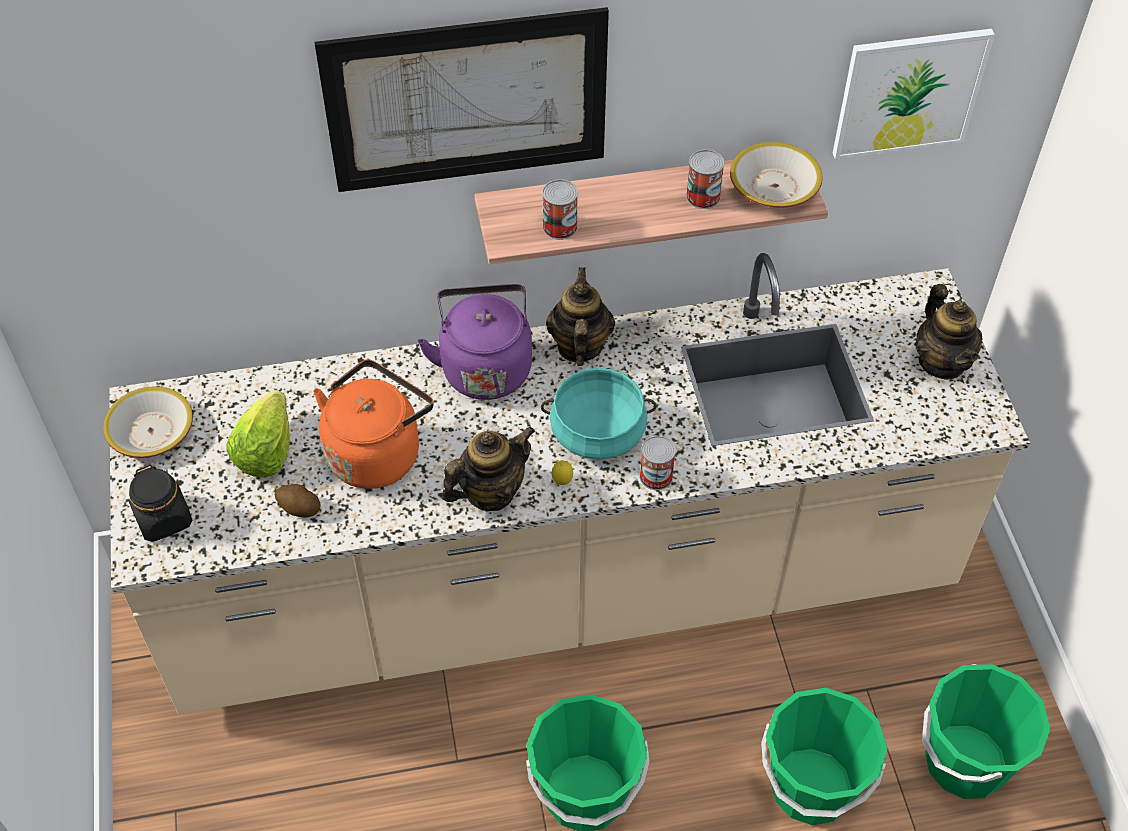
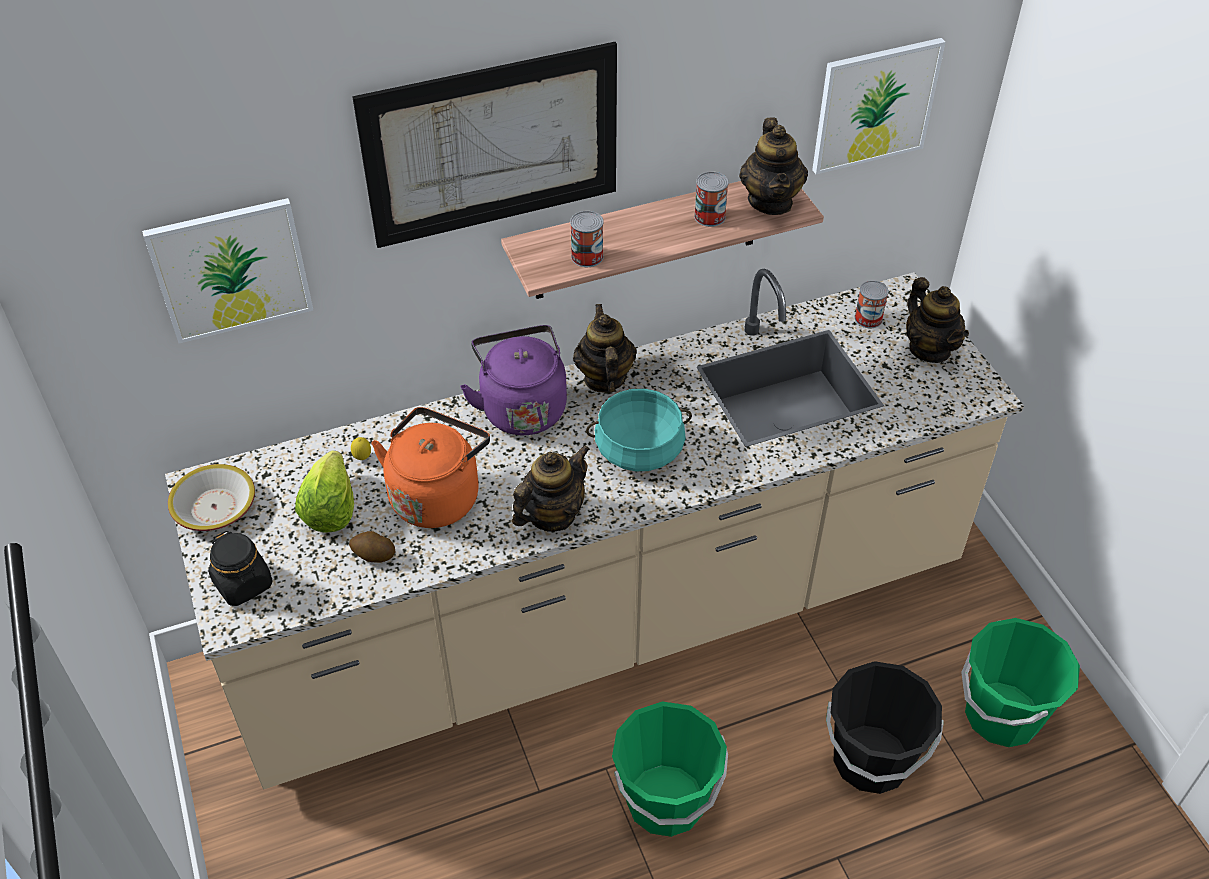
camera: 10 degrees left, 5 degrees down
lemon [552,461,573,485] -> lemon moved to [351,437,371,460]
can [639,436,676,490] -> can moved to [854,280,889,329]
bowl [730,142,823,208] -> teapot [739,117,808,215]
green bucket [761,688,887,825] -> black bucket [826,661,944,794]
none -> picture [142,198,313,343]

